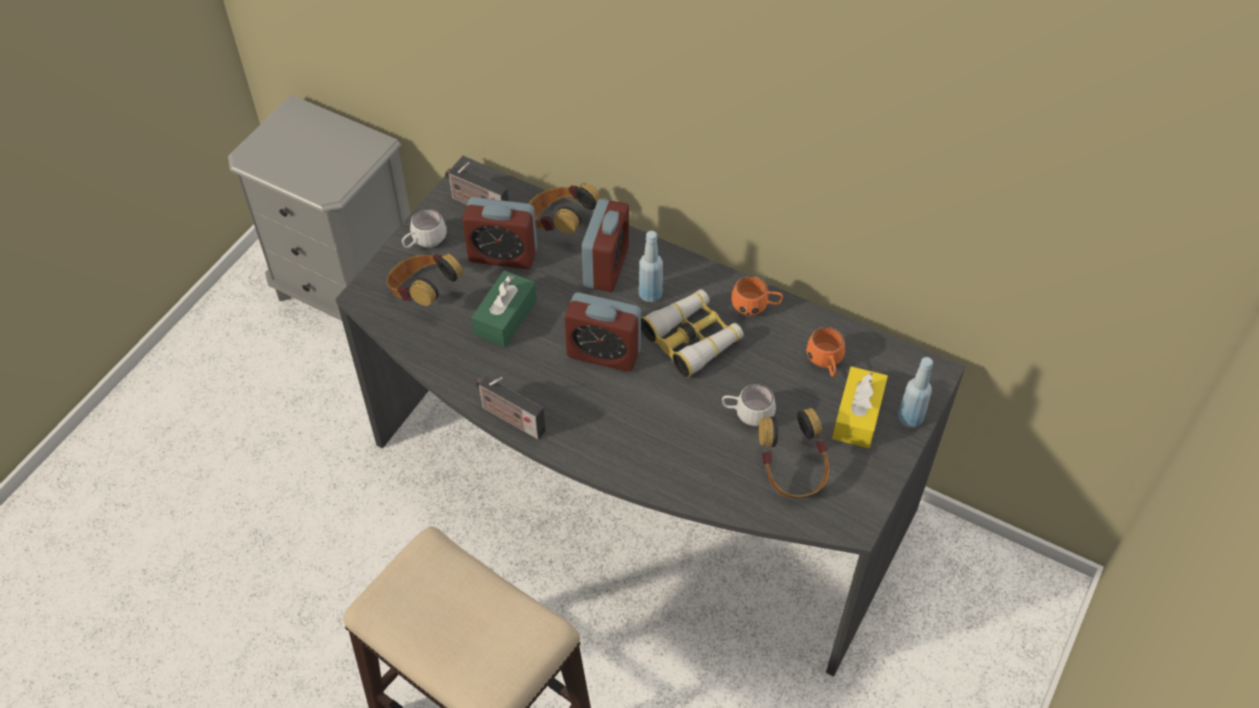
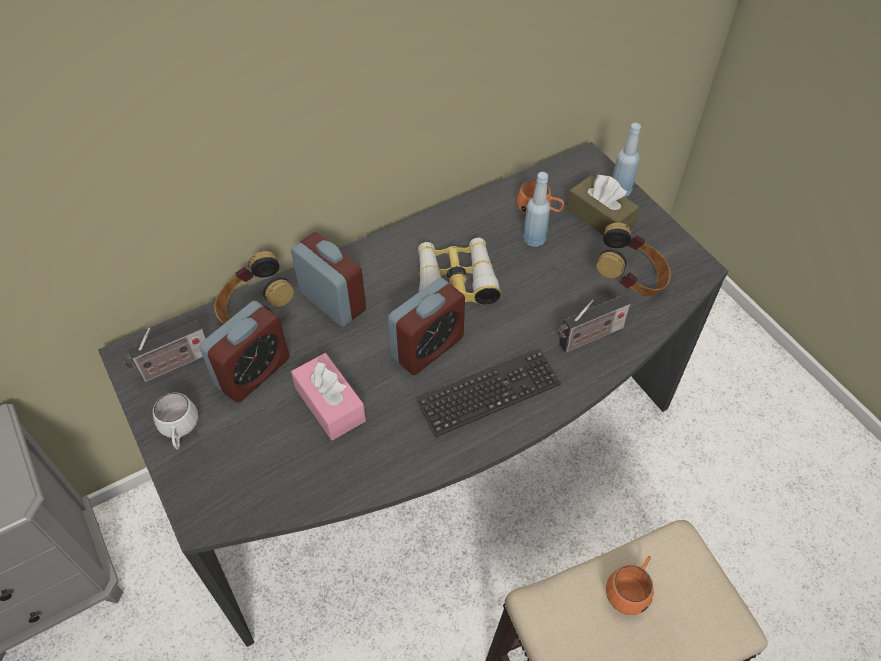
camera: 60 degrees left, 0 degrees up
headphones [387,253,463,306] -> none
green tissue box [471,270,537,347] -> pink tissue box [291,353,366,441]
radio [475,376,546,440] -> radio moved to [558,295,631,353]
blue bottle [638,231,663,302] -> blue bottle moved to [523,172,550,247]
white mug [722,384,776,426] -> none
orange mug [731,276,783,316] -> orange mug moved to [606,556,654,615]
yellow tissue box [832,366,888,448] -> brown tissue box [567,174,640,236]
none -> keyboard [417,350,561,438]

